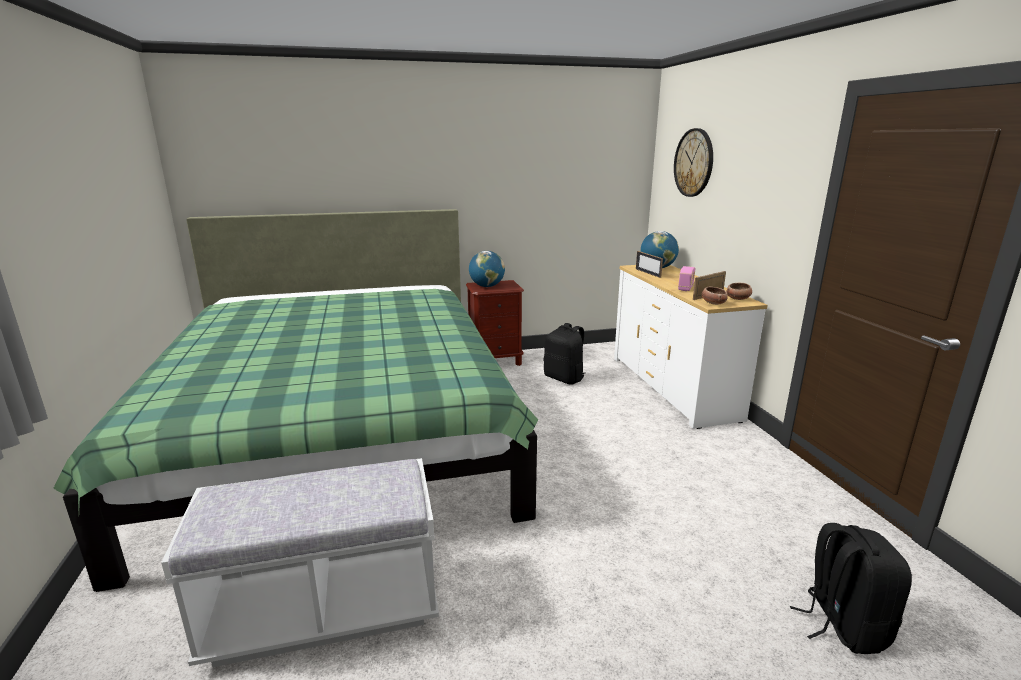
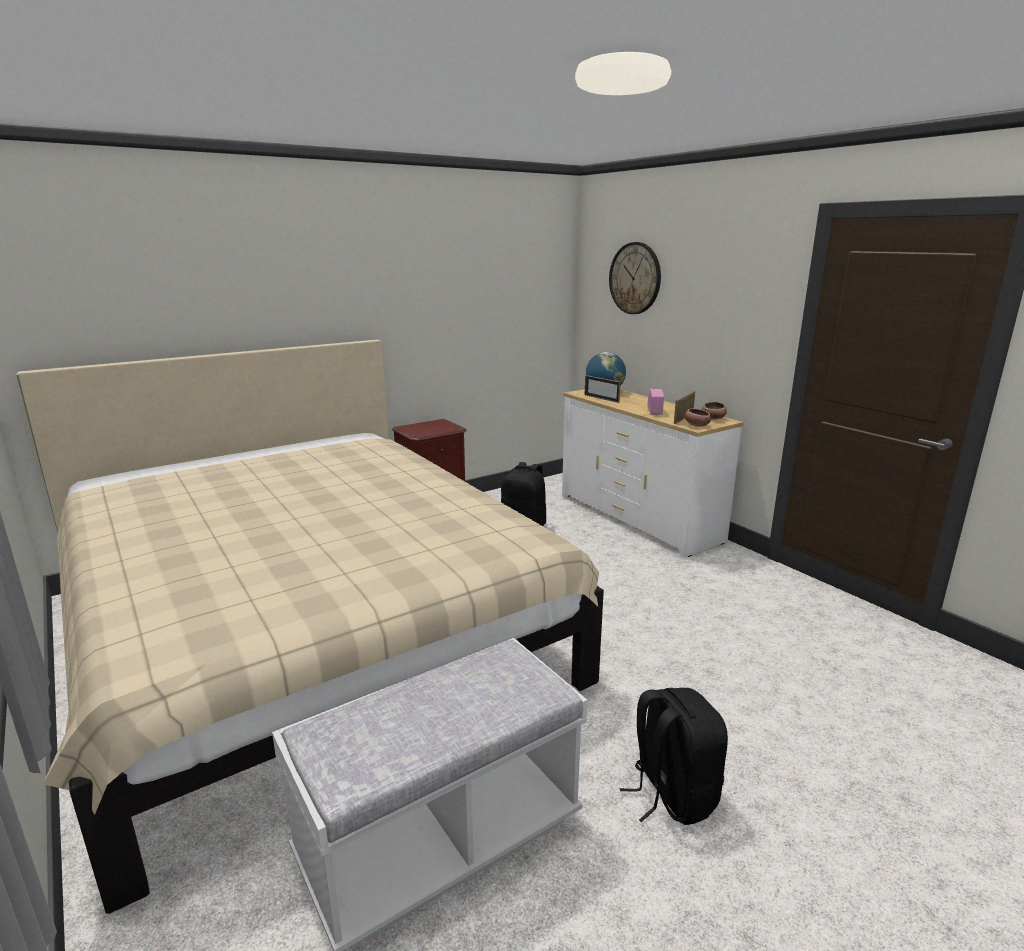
camera: 20 degrees left, 0 degrees up
green bed [53,209,538,592] -> beige bed [17,340,604,914]
globe [469,251,505,287] -> none
black backpack [790,523,912,654] -> black backpack moved to [619,688,728,825]

